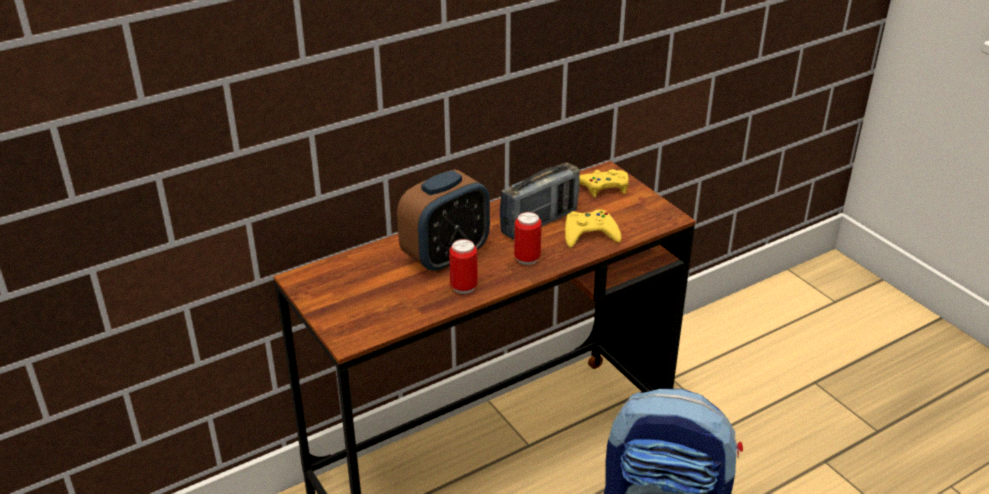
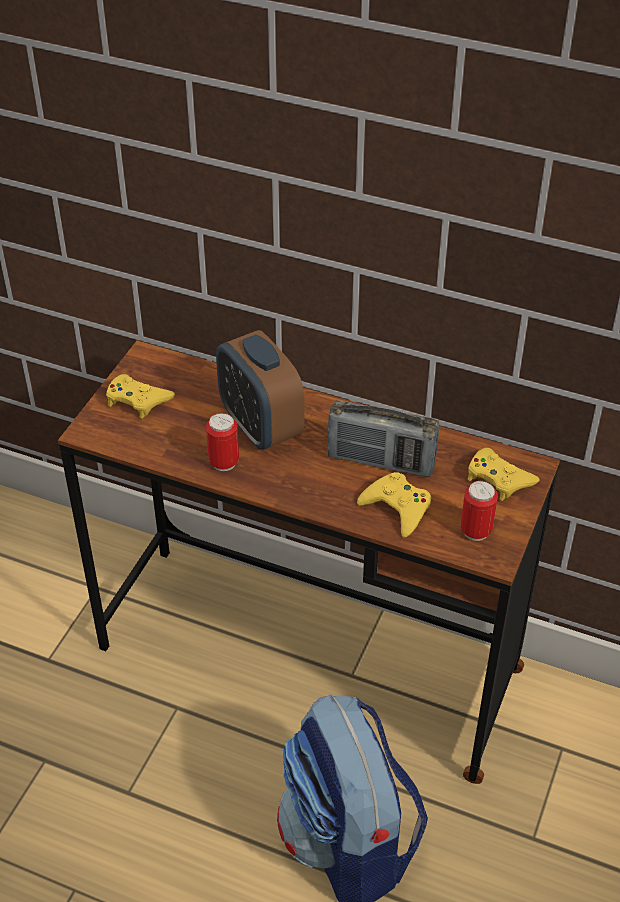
camera: 55 degrees right, 10 degrees up
alarm clock [397,169,490,273] -> alarm clock turned 45 degrees clockwise [216,330,305,450]
can [514,212,542,265] -> can moved to [461,481,498,541]
none -> yellow game controller [106,374,175,419]

